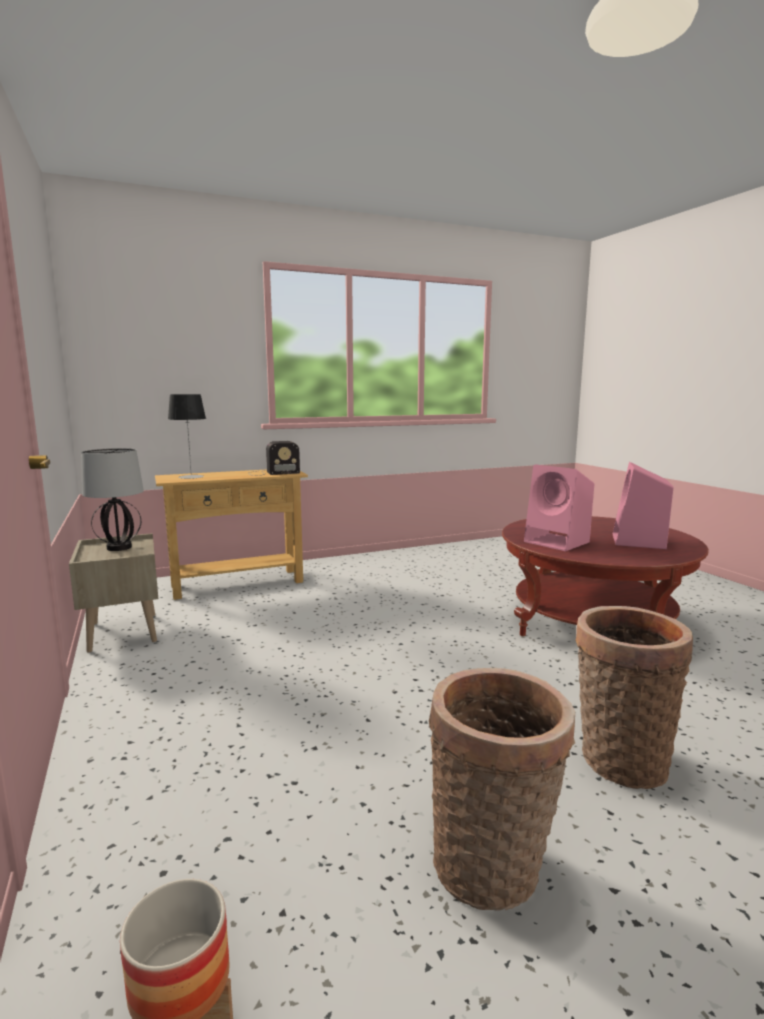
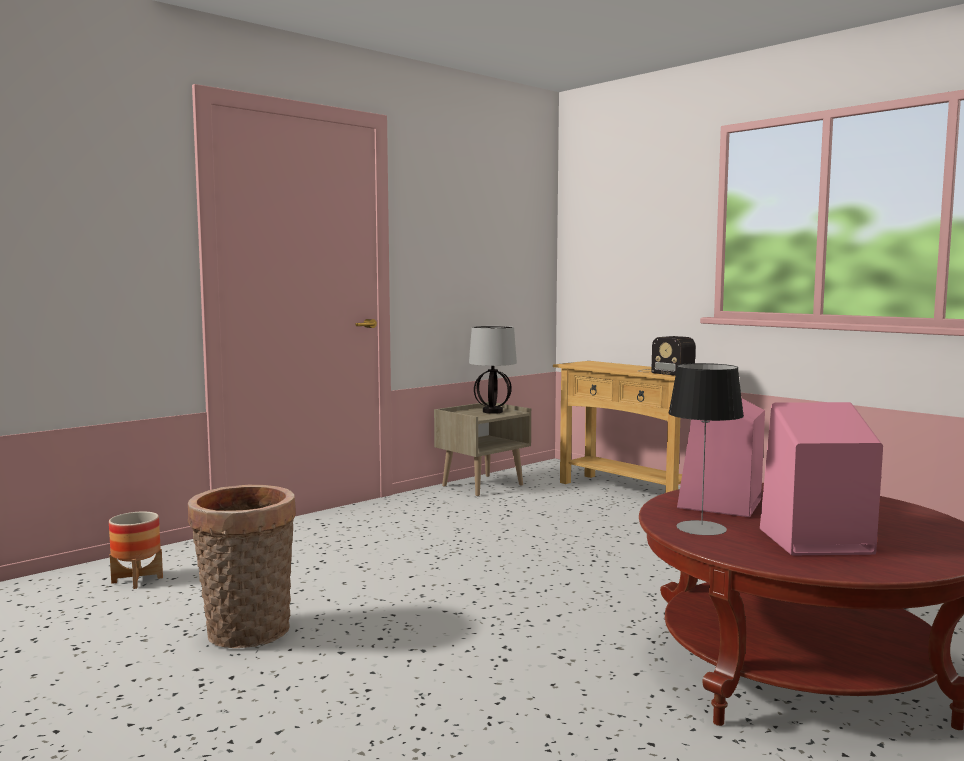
camera: 70 degrees right, 5 degrees down
table lamp [168,394,206,479] -> table lamp moved to [668,363,744,535]
basket [575,606,693,789] -> none

